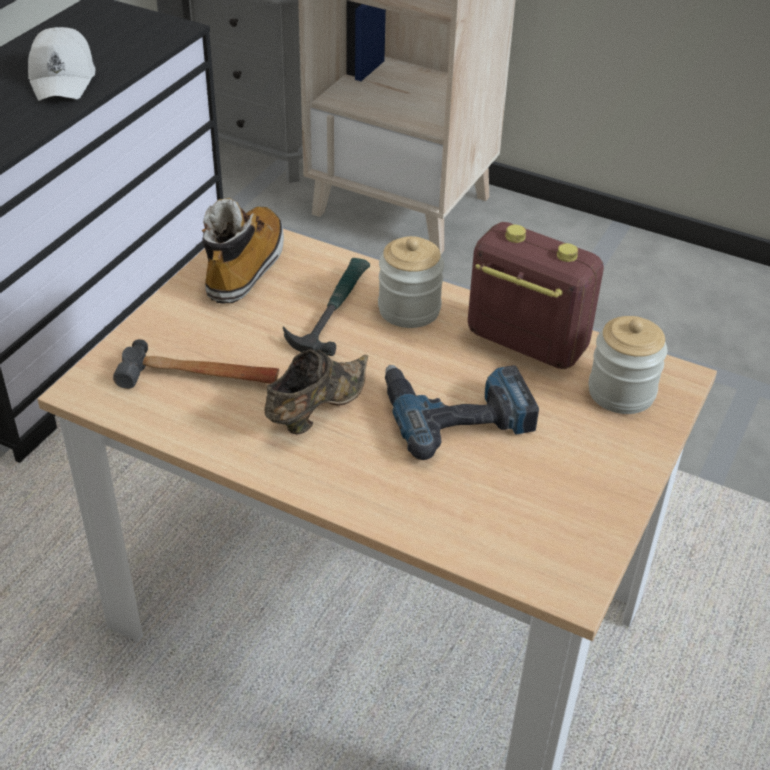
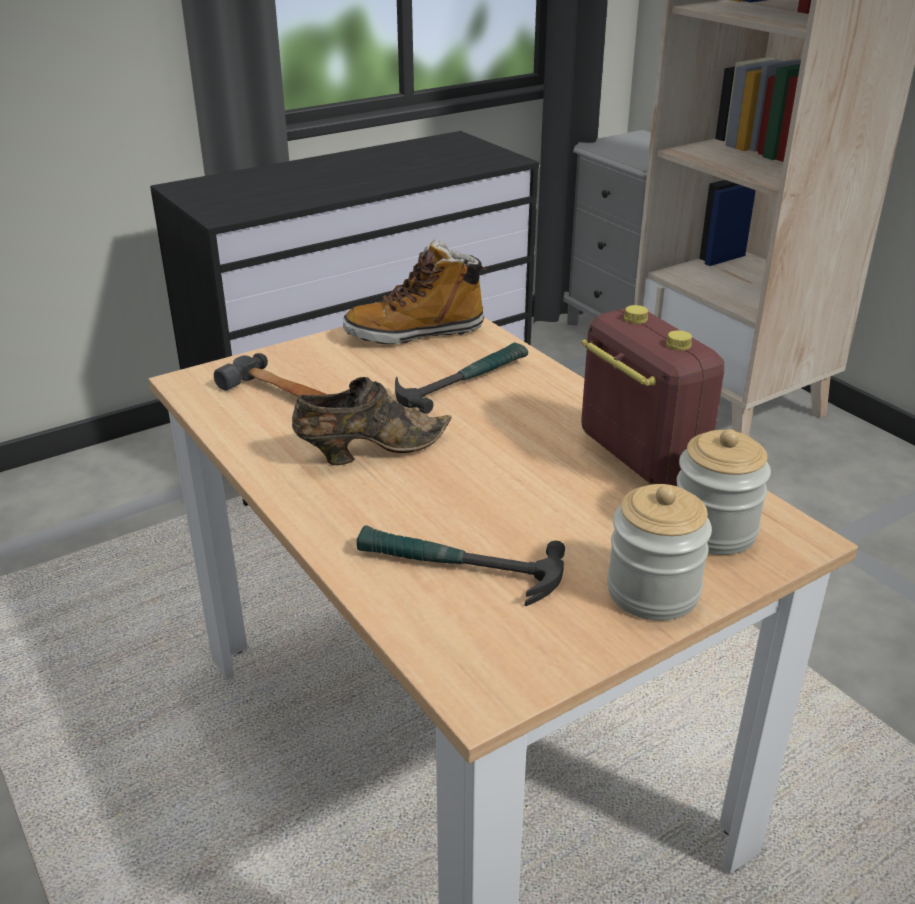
camera: 30 degrees right, 10 degrees down
white cap [28,27,95,101] -> none
boot [202,198,284,304] -> boot turned 150 degrees counterclockwise [343,240,486,344]
jar [378,236,444,328] -> jar moved to [607,484,712,620]
power drill [385,365,539,460] -> none
none -> hammer [357,525,565,606]

